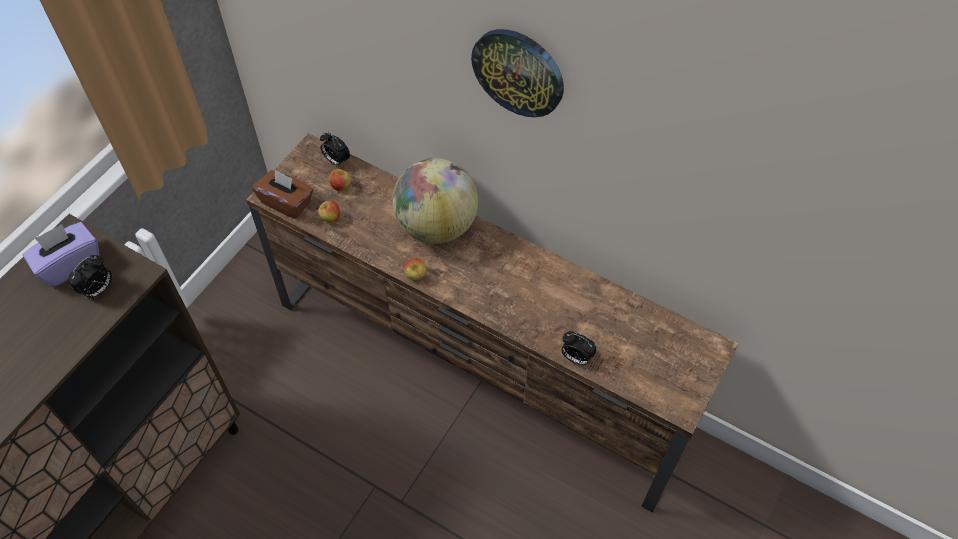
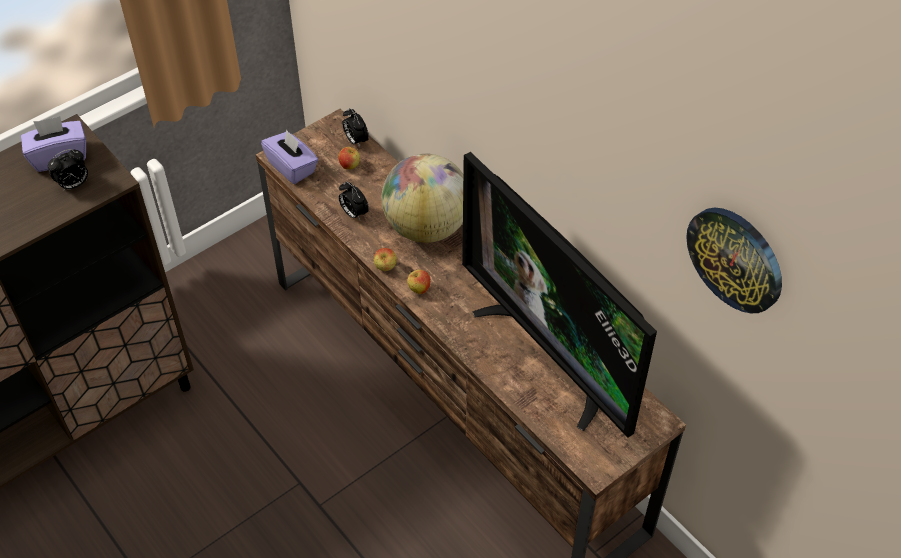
camera: 20 degrees right, 5 degrees down
brown tissue box [252,169,313,219] -> purple tissue box [261,129,318,184]
apple [318,201,340,223] -> apple moved to [407,270,430,294]
wall clock [471,29,564,117] -> wall clock moved to [686,208,782,313]
alarm clock [561,331,597,365] -> alarm clock moved to [339,182,369,220]
none -> television [462,152,657,438]

